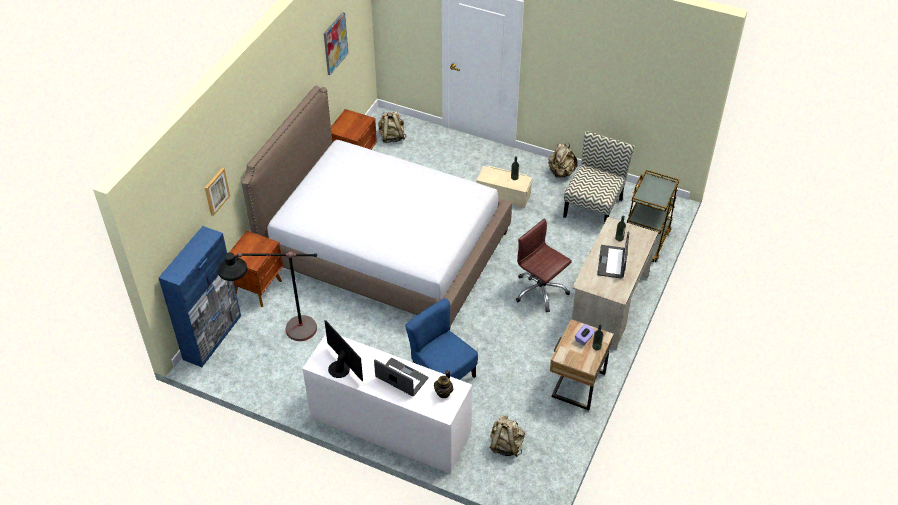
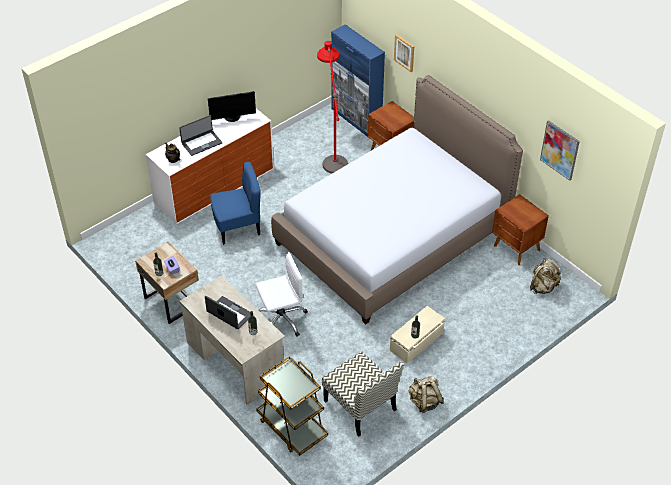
camera: 115 degrees right, 0 degrees up
black floor lamp [218,251,317,341] -> red floor lamp [317,41,348,174]
beige backpack [490,415,525,457] -> none
brown office chair [515,218,572,312] -> white office chair [255,252,308,337]

